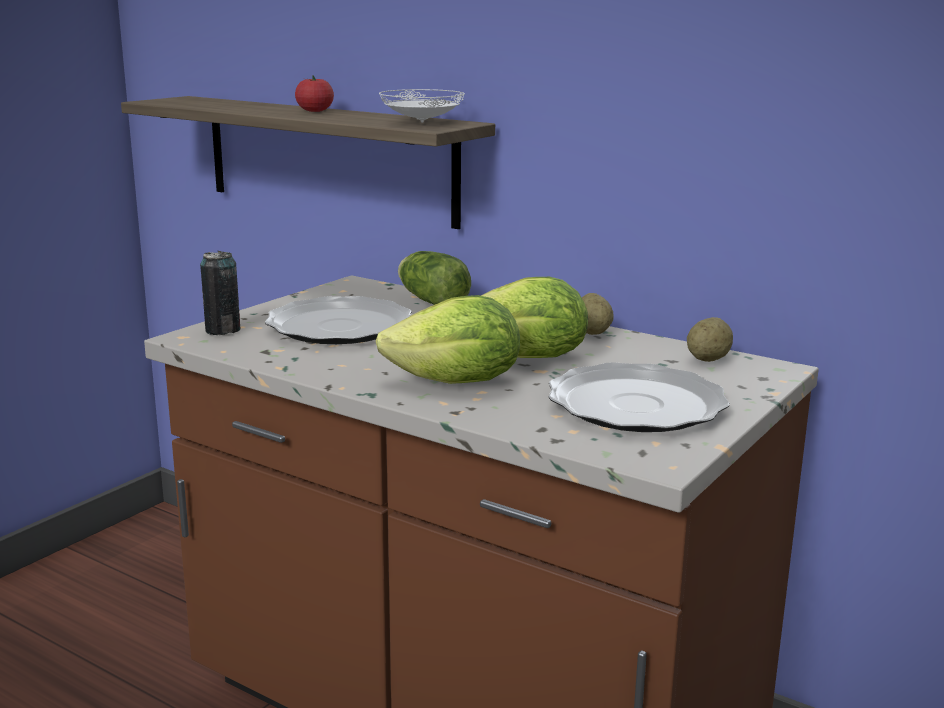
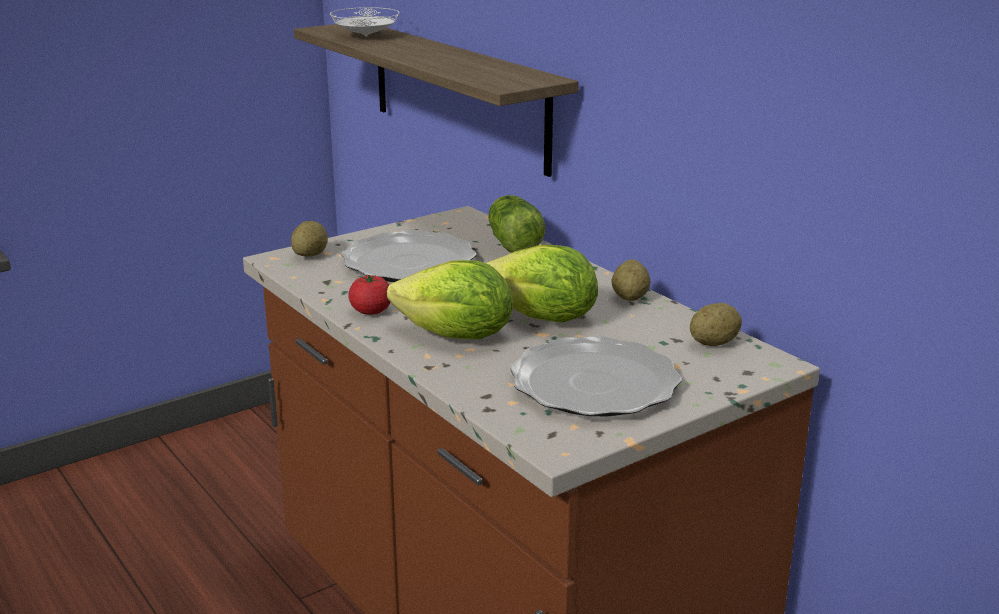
camera: 20 degrees right, 5 degrees up
can [200,251,241,335] -> potato [291,221,328,256]
tomato [295,75,334,112] -> tomato moved to [348,275,391,315]
white plate [379,89,465,123] -> white plate moved to [330,7,400,37]

